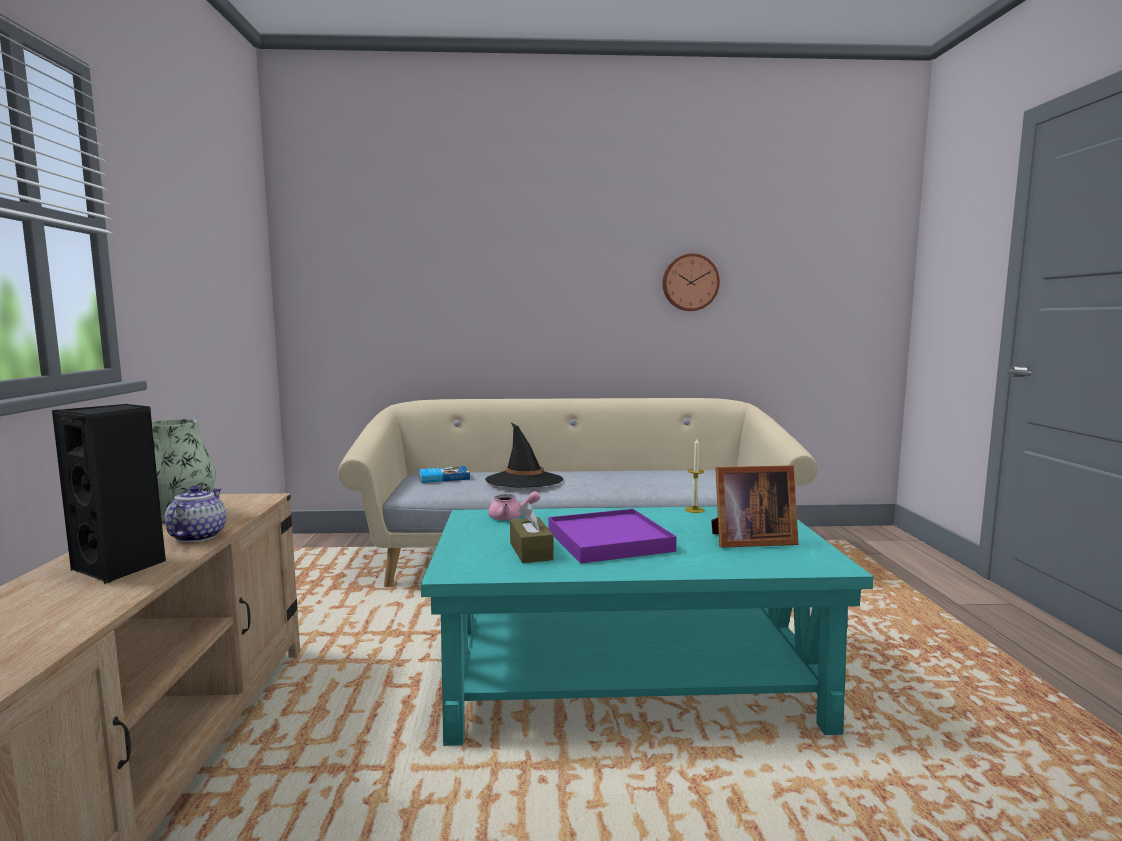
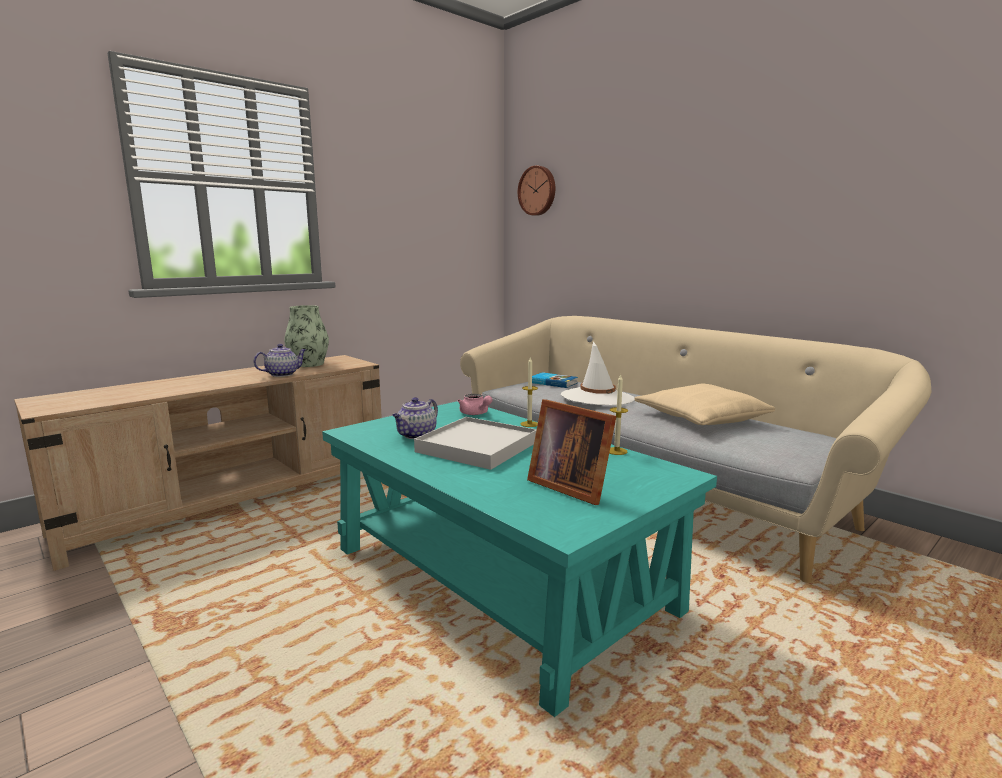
camera: 50 degrees right, 5 degrees up
black speaker [52,404,166,584] -> none
black hat [485,423,563,488] -> white hat [561,341,634,405]
brown tissue box [510,503,554,563] -> teapot [392,397,438,439]
purple tray [548,509,677,564] -> white tray [414,417,537,470]
wall clock [663,253,720,311] -> wall clock moved to [518,165,555,216]
none -> candle [520,356,538,427]
none -> beige pillow [634,384,775,425]

